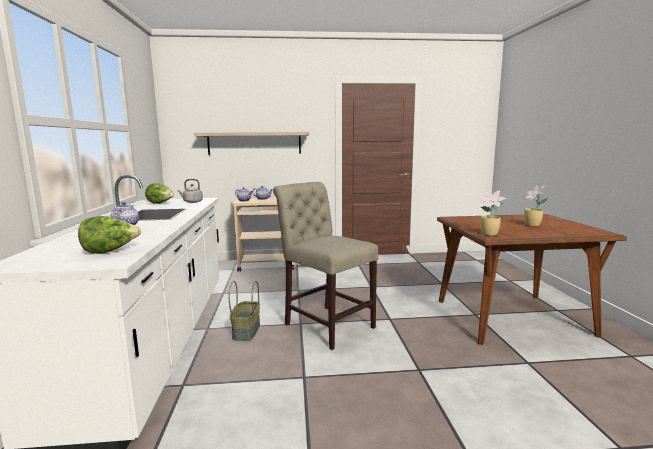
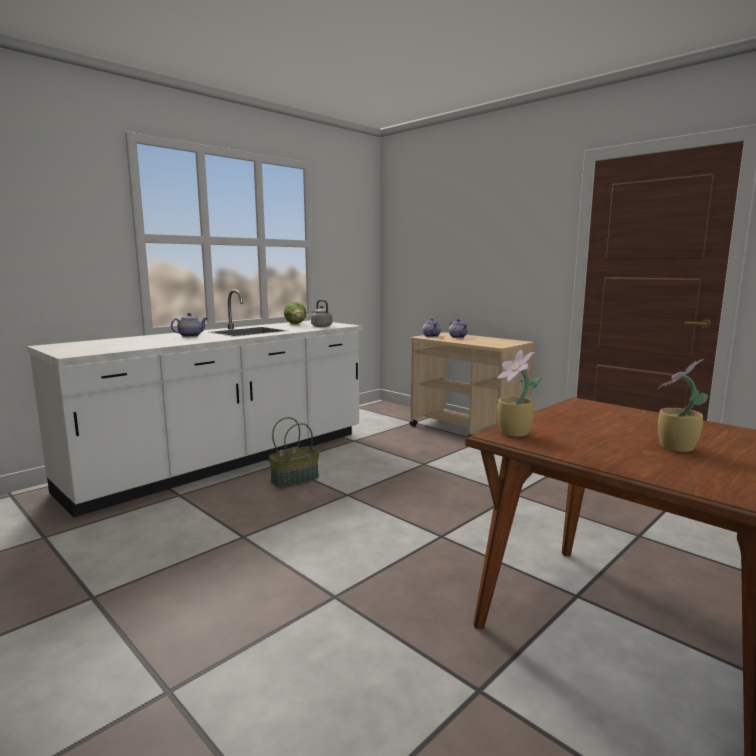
camera: 50 degrees right, 0 degrees up
lettuce [78,216,141,254] -> none
shelf [194,132,309,155] -> none
beige chair [273,182,378,350] -> none

